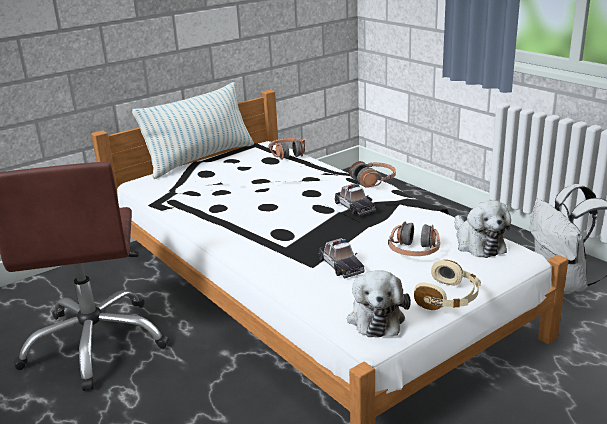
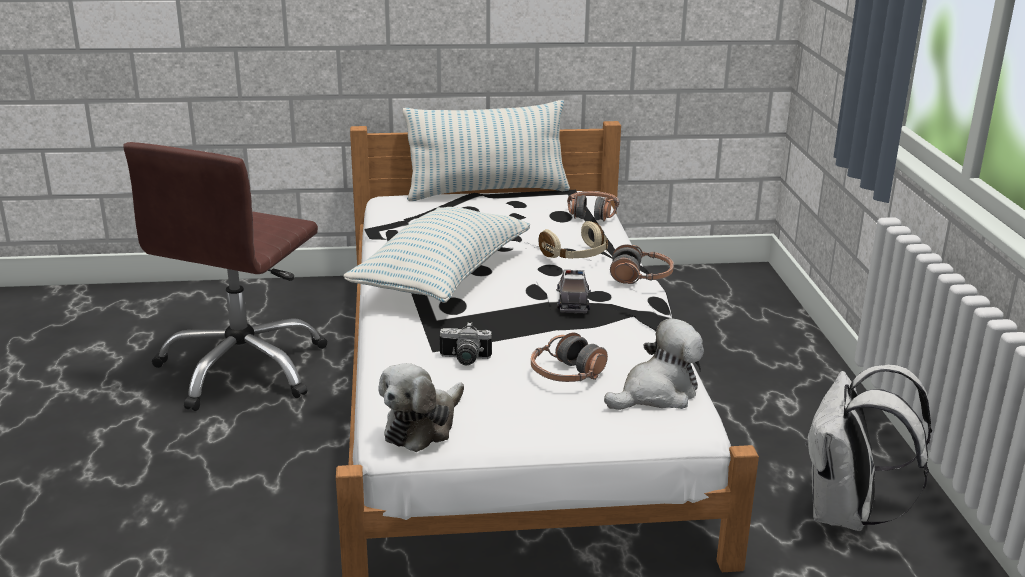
camera: 30 degrees right, 0 degrees up
toy car [318,238,365,278] -> camera [440,322,492,365]
beige headphones [414,260,481,310] -> beige headphones moved to [539,221,608,259]
plush toy [455,200,511,258] -> plush toy turned 135 degrees counterclockwise [604,318,704,410]
none -> pillow [343,207,530,303]

